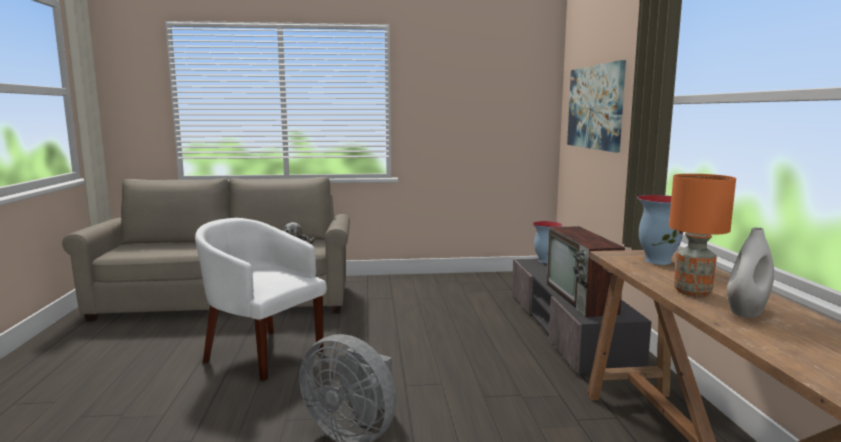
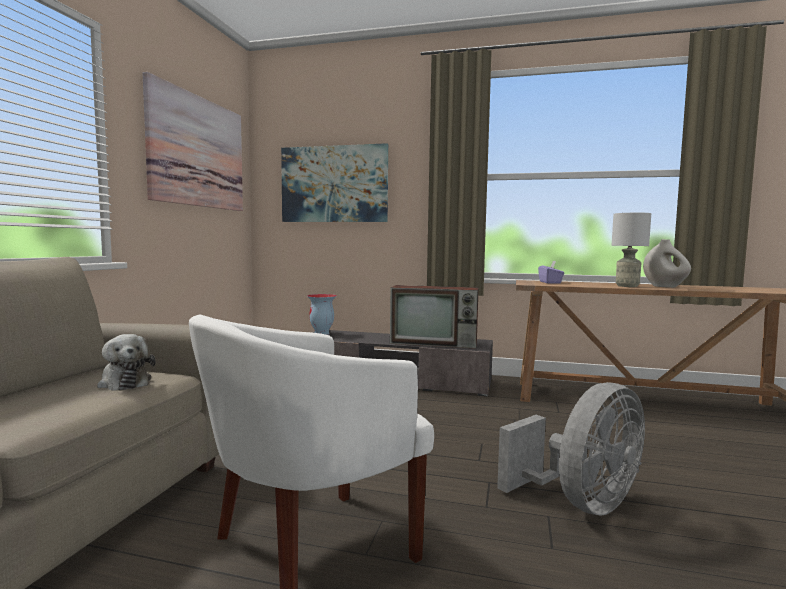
camera: 70 degrees left, 5 degrees down
vase [637,195,683,265] -> purple tissue box [538,261,564,284]
orange table lamp [669,174,736,297] -> grey table lamp [612,213,651,287]
none -> picture [143,72,243,211]

